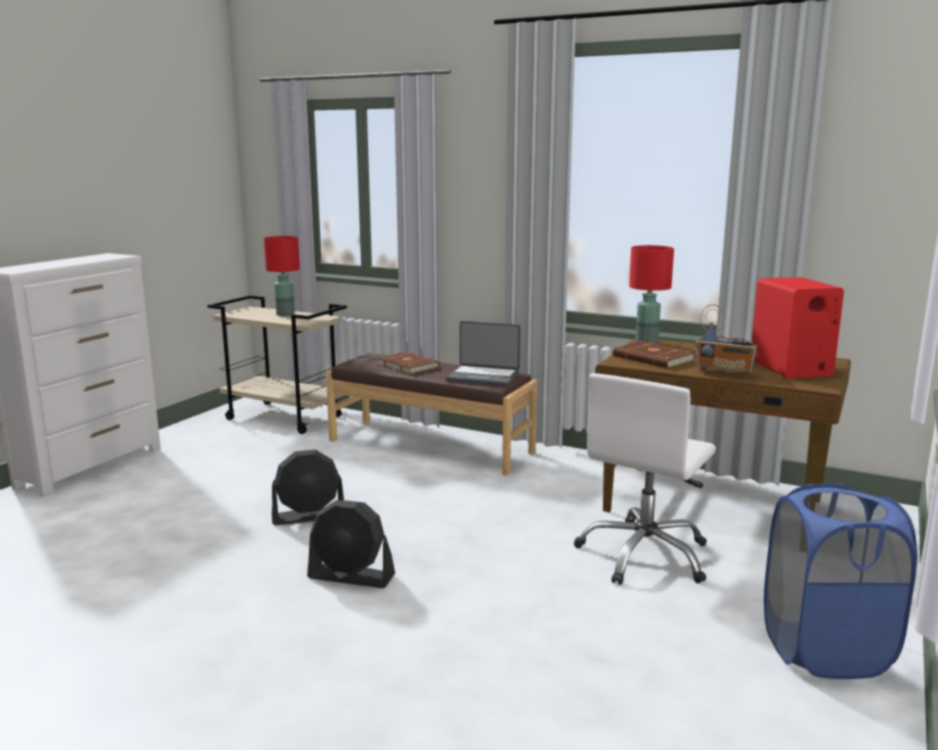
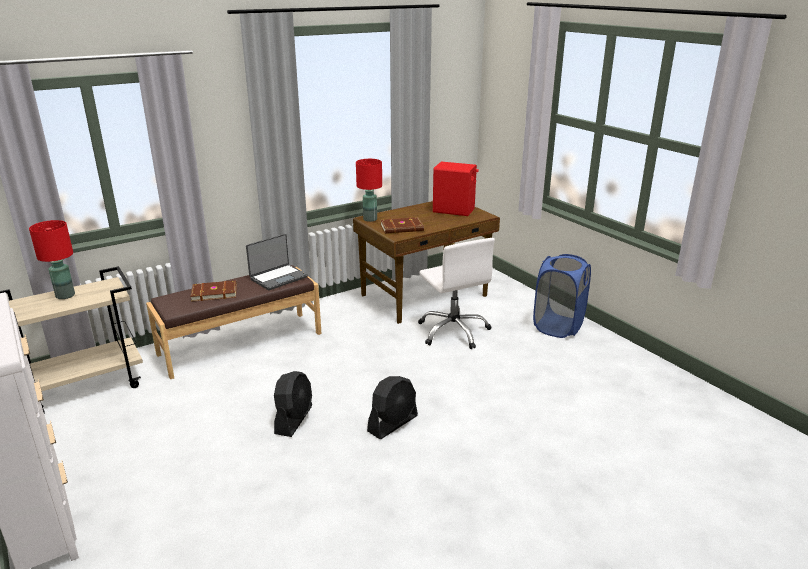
camera: 60 degrees left, 10 degrees up
radio [695,304,758,375] -> none

